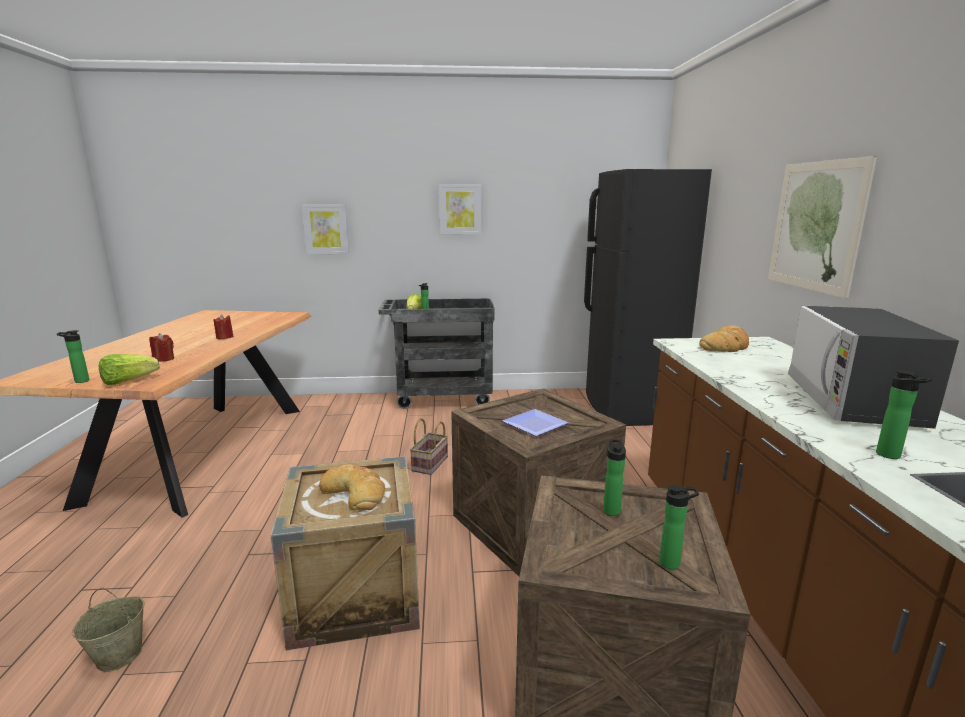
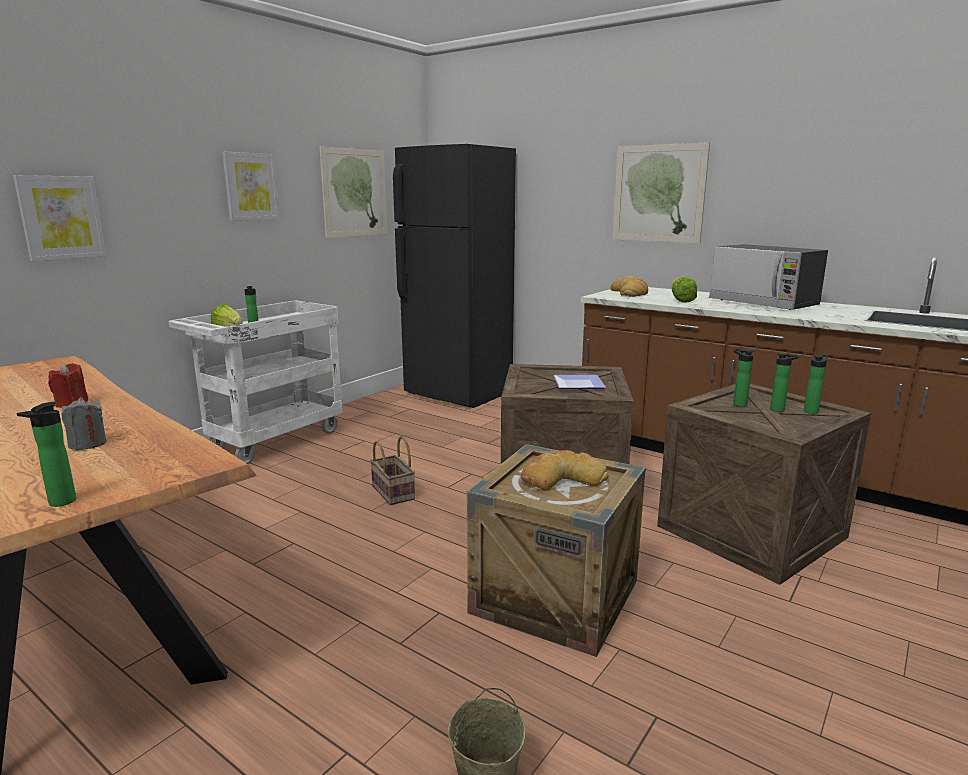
camera: 50 degrees left, 0 degrees up
lettuce [99,354,159,385] -> lettuce moved to [672,276,697,303]
red candle [149,333,174,362] -> grey candle [61,397,107,450]
black cart [379,298,495,409] -> white cart [169,301,342,464]
bottle [876,370,933,459] -> bottle moved to [770,353,799,412]
none -> picture [319,146,388,238]

